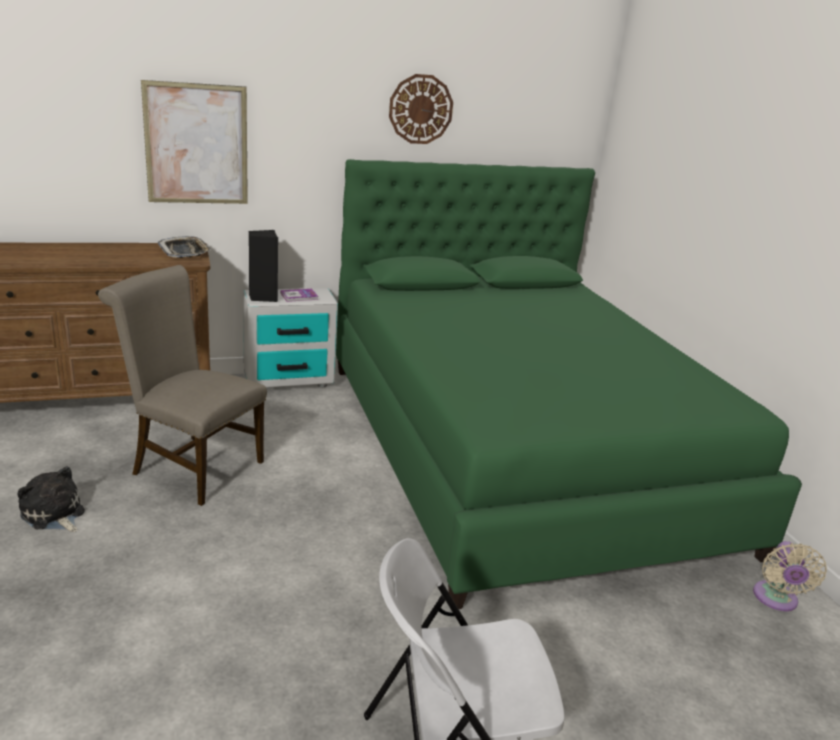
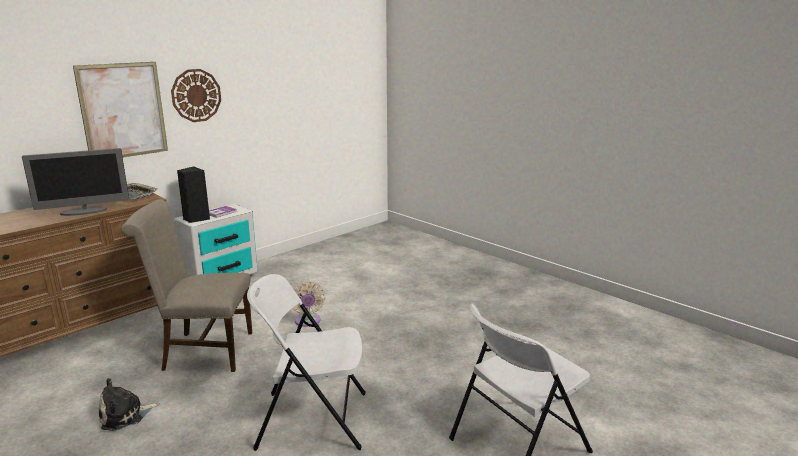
camera: 25 degrees left, 5 degrees down
plush toy [18,466,85,532] -> plush toy turned 45 degrees counterclockwise [98,378,160,431]
green bed [336,159,802,609] -> none
wall clock [389,74,453,144] -> wall clock moved to [171,69,221,122]
beige fan [753,541,827,611] -> beige fan moved to [293,281,325,327]
none -> monitor [22,148,129,216]
none -> white chair [247,274,366,451]

